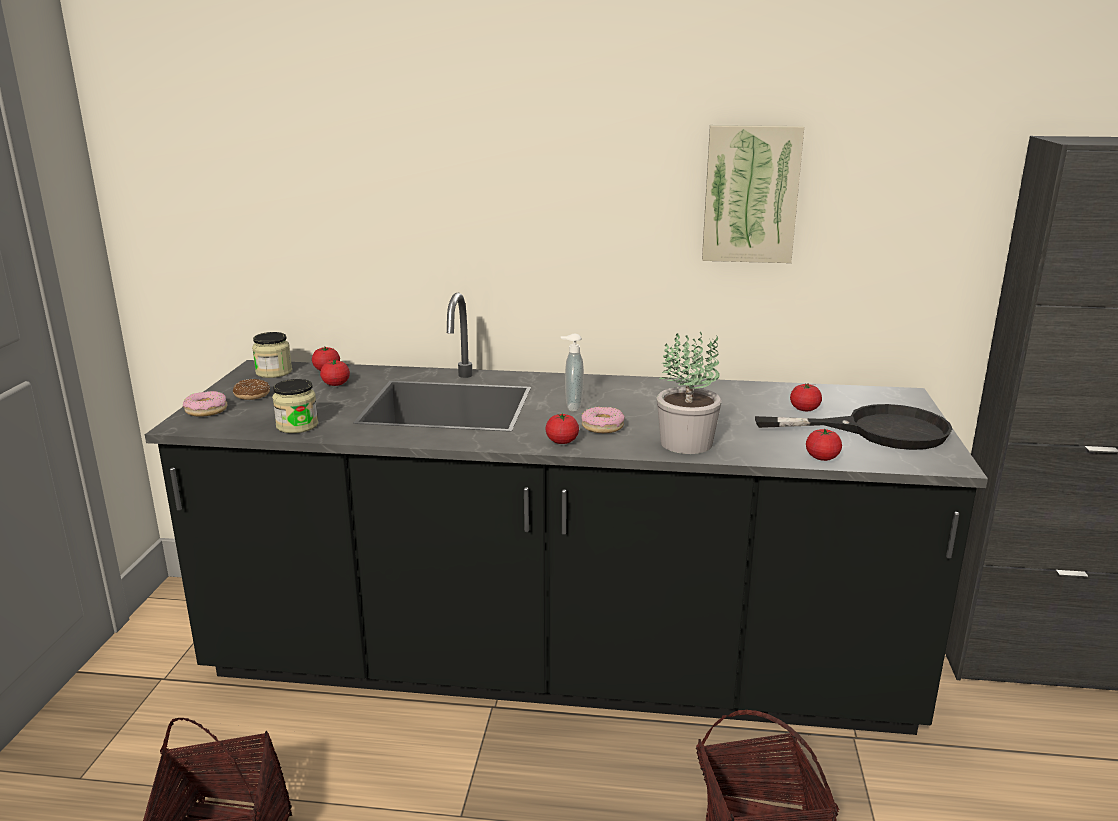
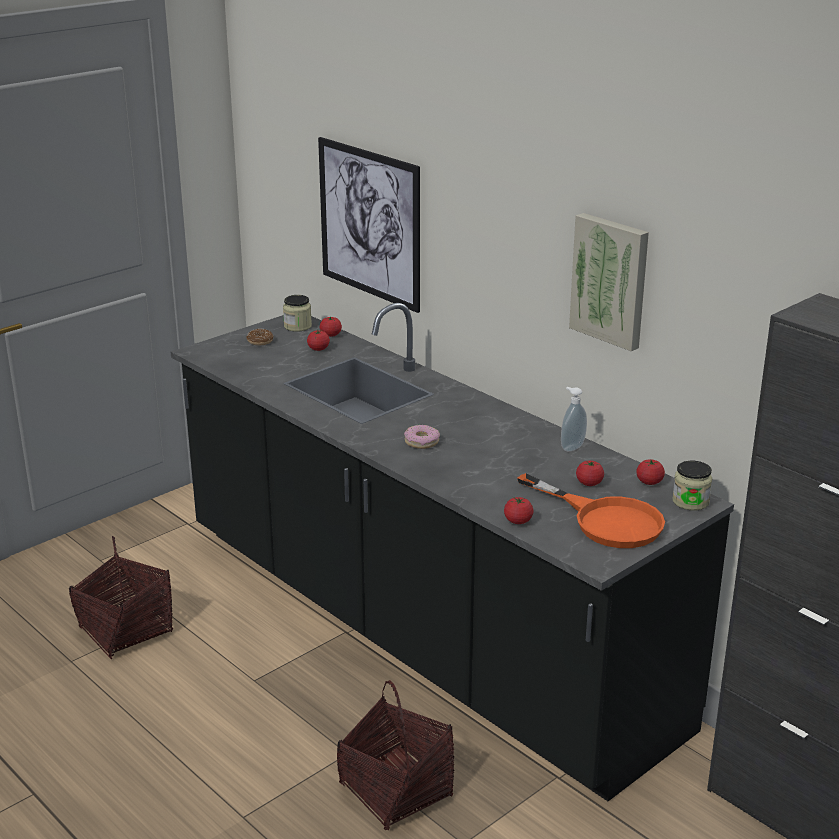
camera: 40 degrees right, 5 degrees up
donut [183,391,227,417] -> none
jar [272,379,318,433] -> jar moved to [672,461,712,511]
tomato [545,414,579,444] -> tomato moved to [636,459,665,485]
soap dispenser [561,334,584,411] -> soap dispenser moved to [561,387,587,452]
potted plant [657,331,722,454] -> none
black frying pan [755,404,952,450] -> orange frying pan [517,473,665,548]
none -> picture [318,137,420,313]

